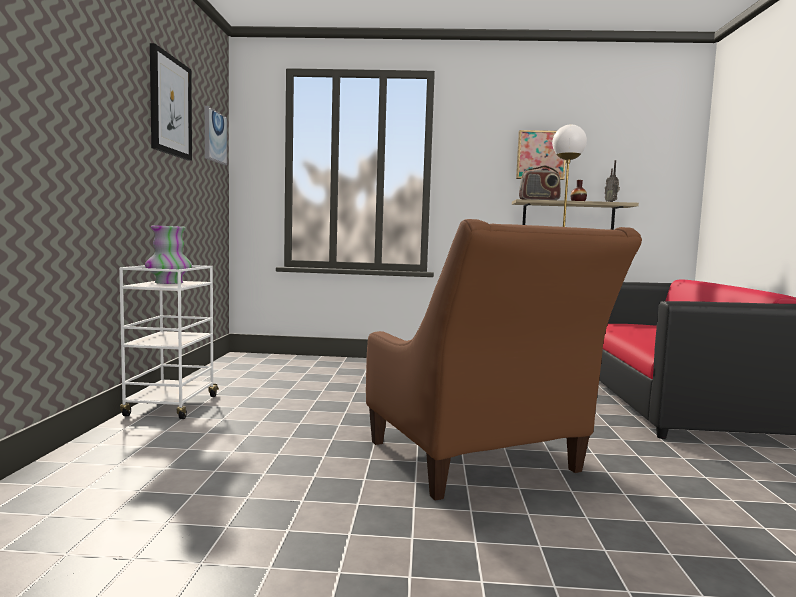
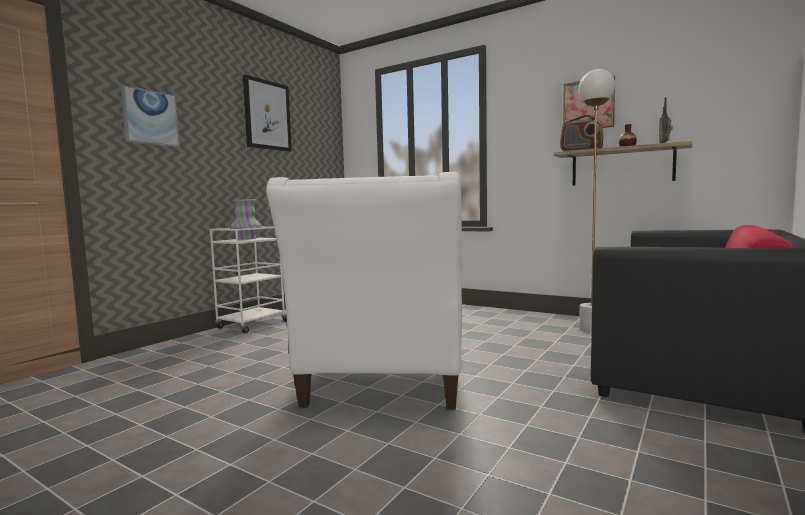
camera: 30 degrees right, 0 degrees up
picture [205,106,227,165] -> picture moved to [121,85,180,147]
brown armchair [366,219,642,501] -> white armchair [266,172,462,410]

